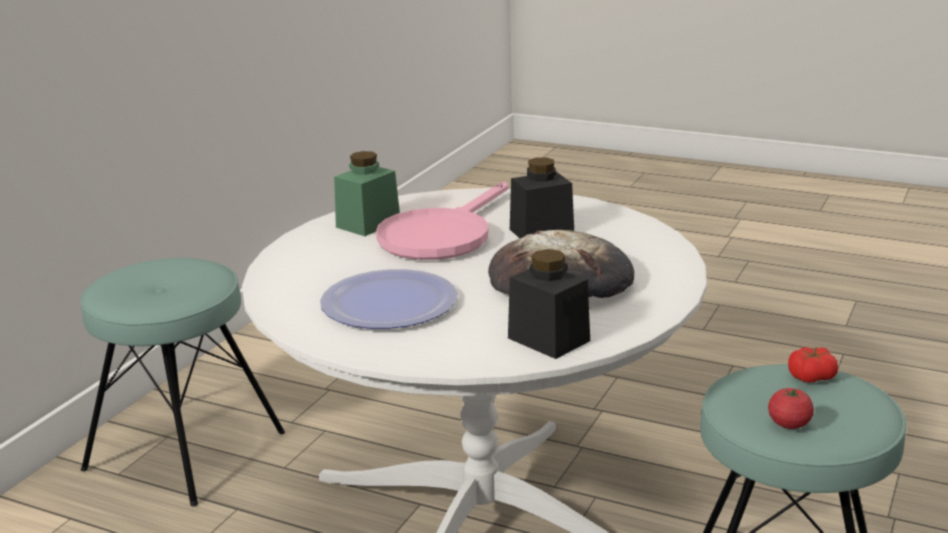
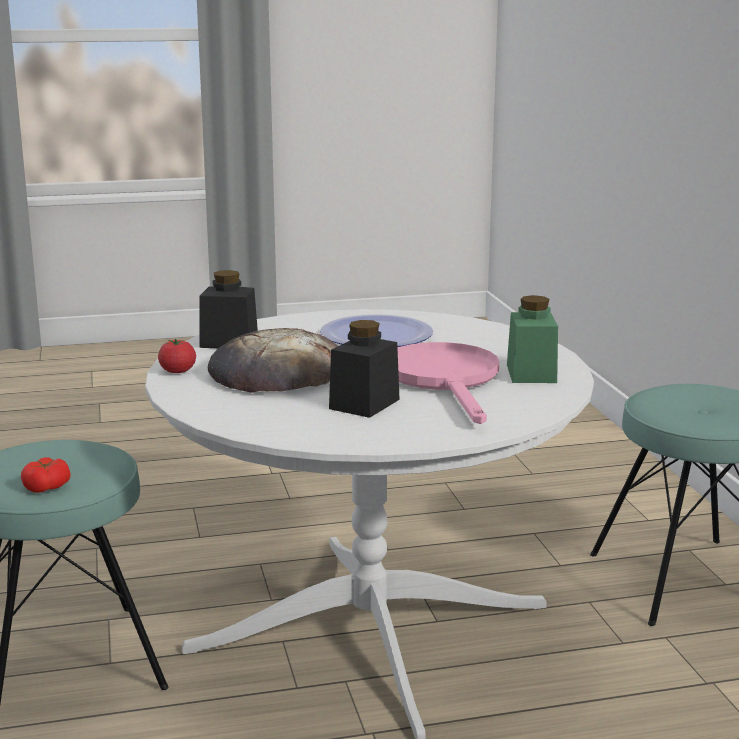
camera: 140 degrees right, 5 degrees down
tomato [768,388,814,429] -> tomato moved to [158,339,196,373]

